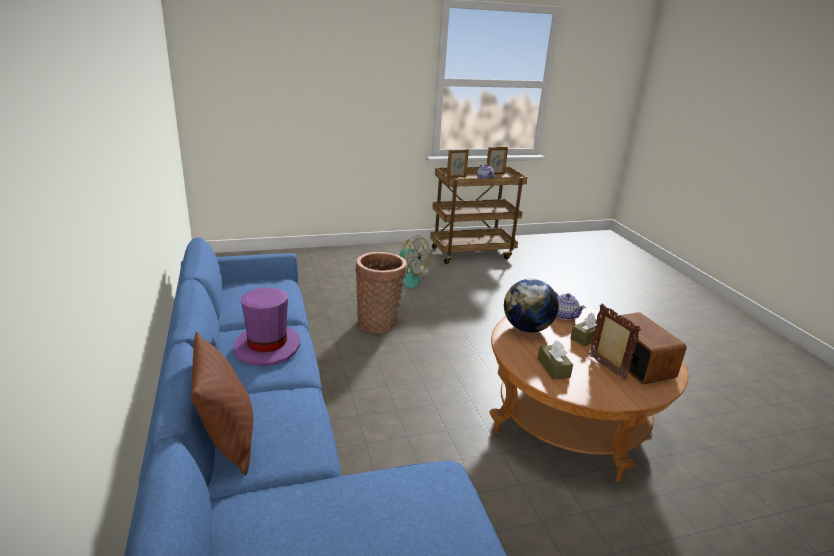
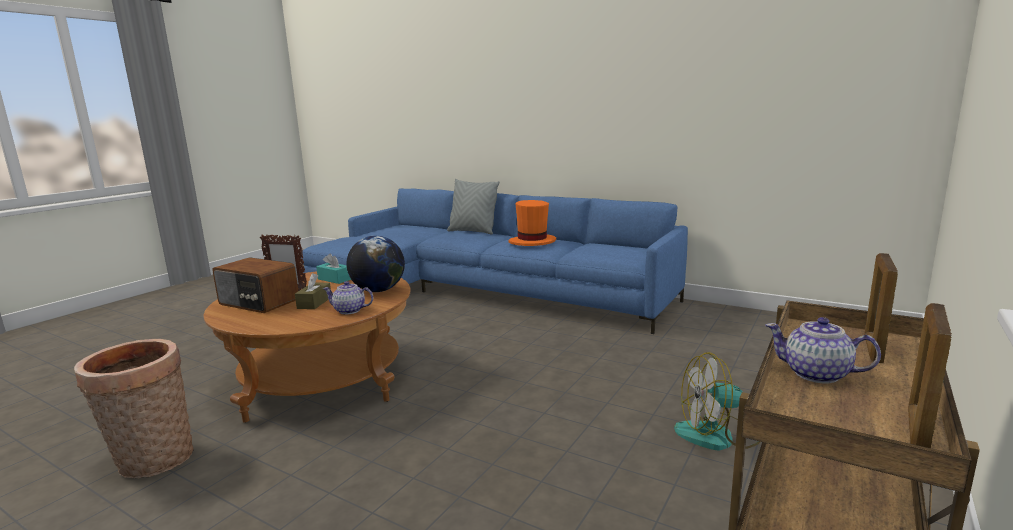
camera: 140 degrees right, 10 degrees down
brown pillow [191,332,253,475] -> grey pillow [447,179,500,234]
purple hat [234,288,300,366] -> orange hat [508,200,556,246]
basket [355,252,407,333] -> basket moved to [74,339,194,478]
brown tissue box [537,340,573,380] -> turquoise tissue box [316,253,351,284]

